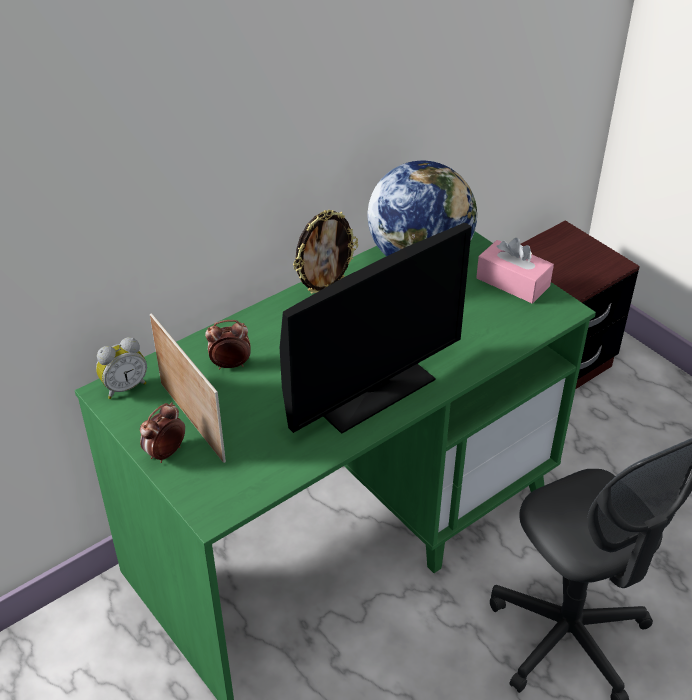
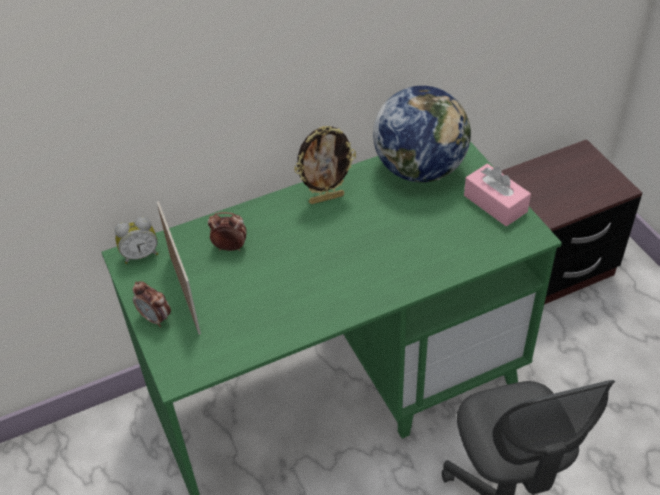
camera: 15 degrees right, 5 degrees up
alarm clock [140,402,185,463] -> alarm clock turned 105 degrees counterclockwise [133,281,171,327]
monitor [280,223,472,434] -> none

